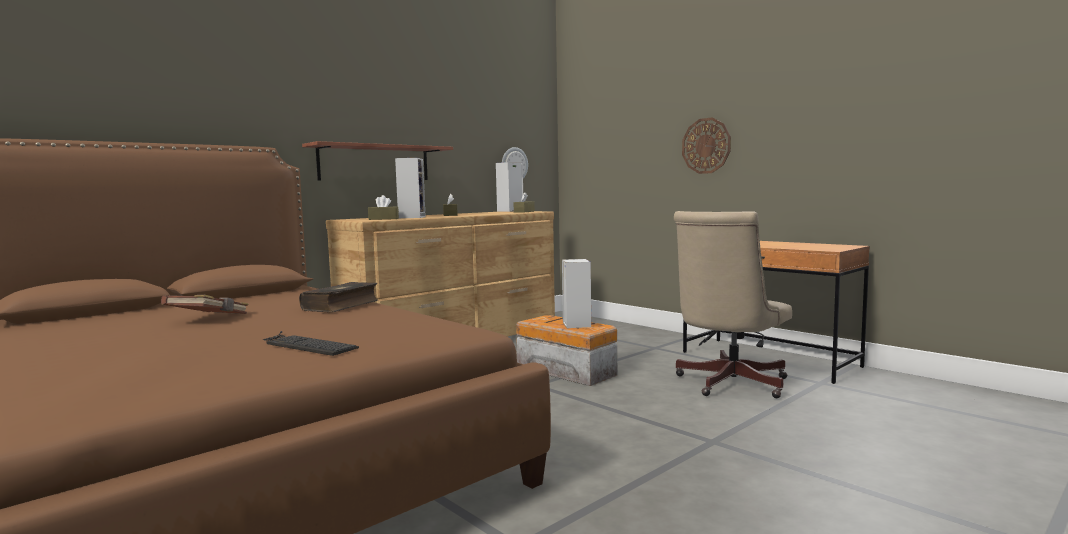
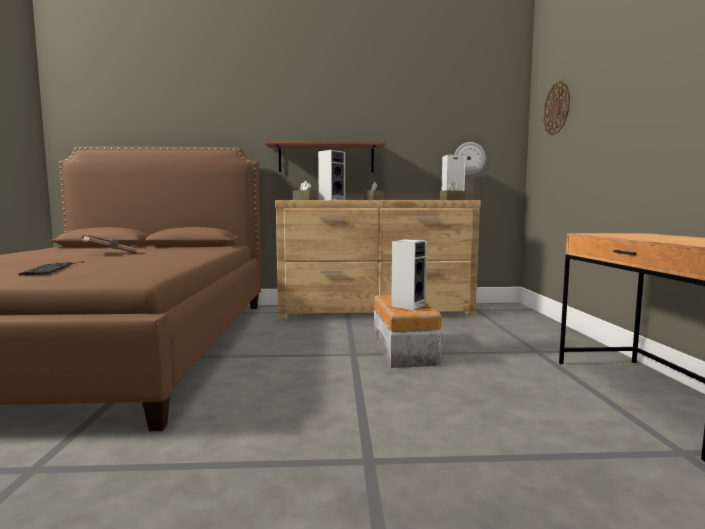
camera: 40 degrees right, 0 degrees up
book [299,282,378,312] -> none
beige office chair [674,211,792,398] -> none
wall clock [682,117,731,174] -> wall clock moved to [543,81,570,135]

